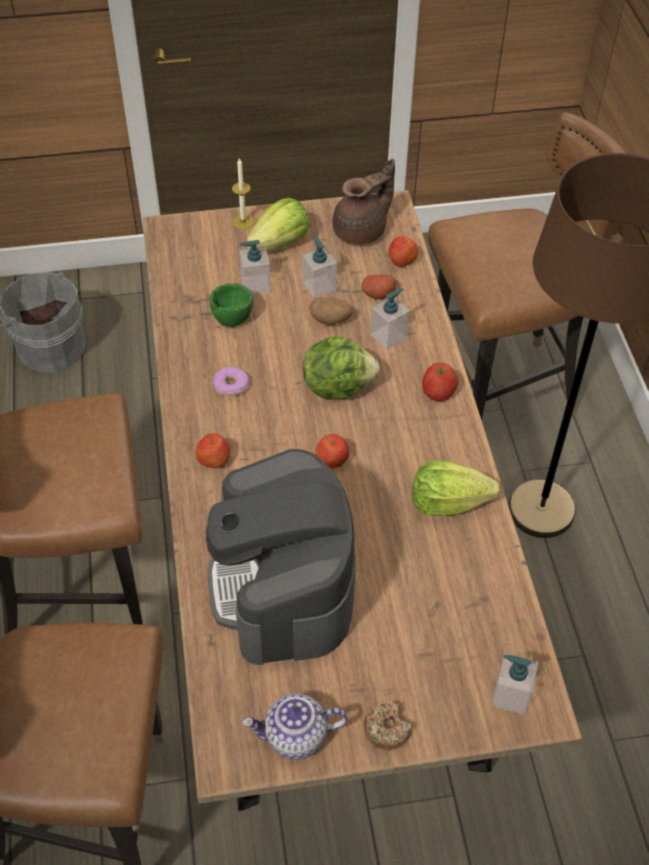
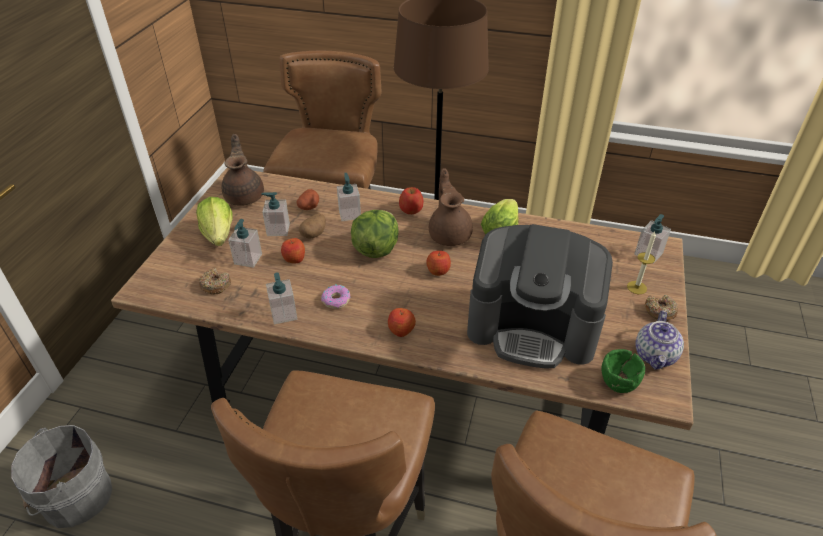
camera: 65 degrees left, 10 degrees down
green bowl [210,283,253,327] -> green bowl moved to [601,349,645,393]
candle [232,158,254,229] -> candle moved to [627,231,656,294]
apple [388,236,418,267] -> apple moved to [281,238,305,263]
none -> donut [199,268,231,295]
none -> soap dispenser [266,272,297,324]
none -> brown teapot [429,168,473,246]

